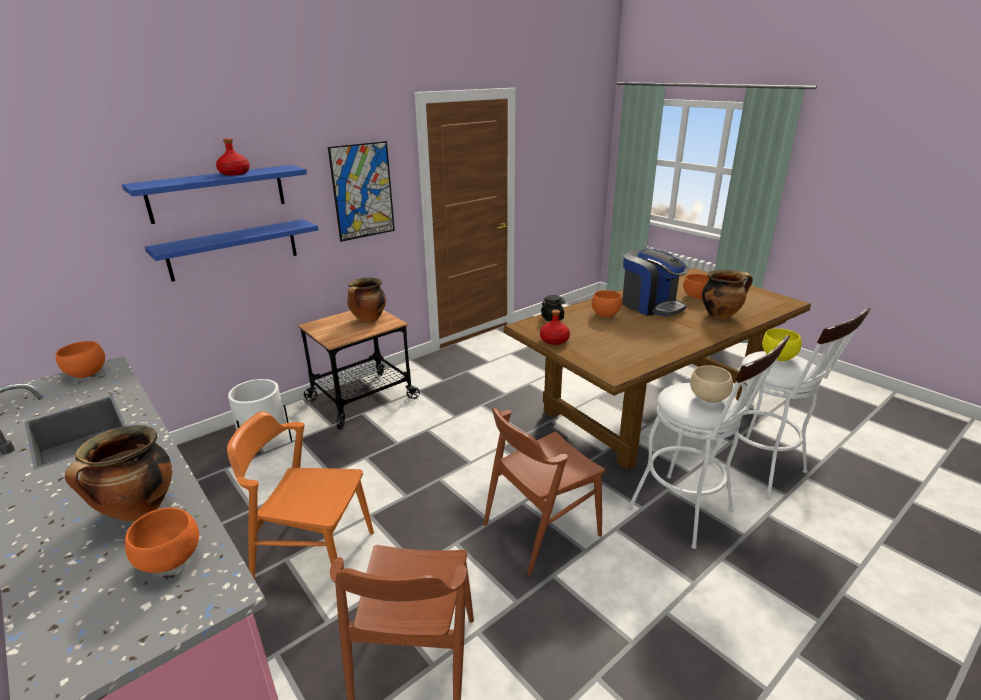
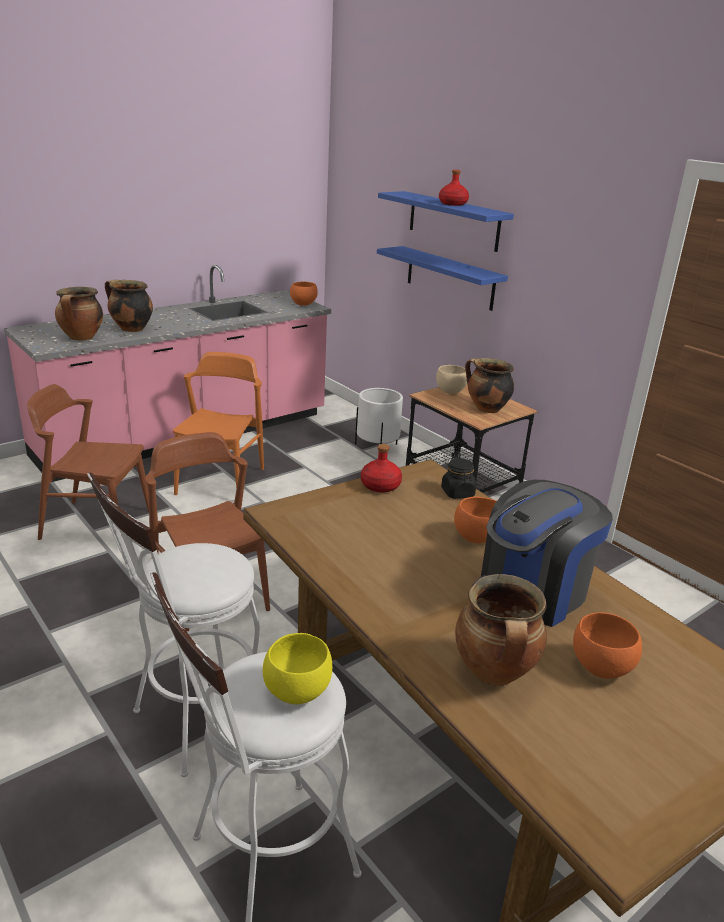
camera: 90 degrees right, 0 degrees up
orange bowl [125,507,199,573] -> cooking pot [55,287,103,341]
picture [328,141,395,242] -> none
beige bowl [690,365,733,403] -> beige bowl moved to [436,365,467,394]

